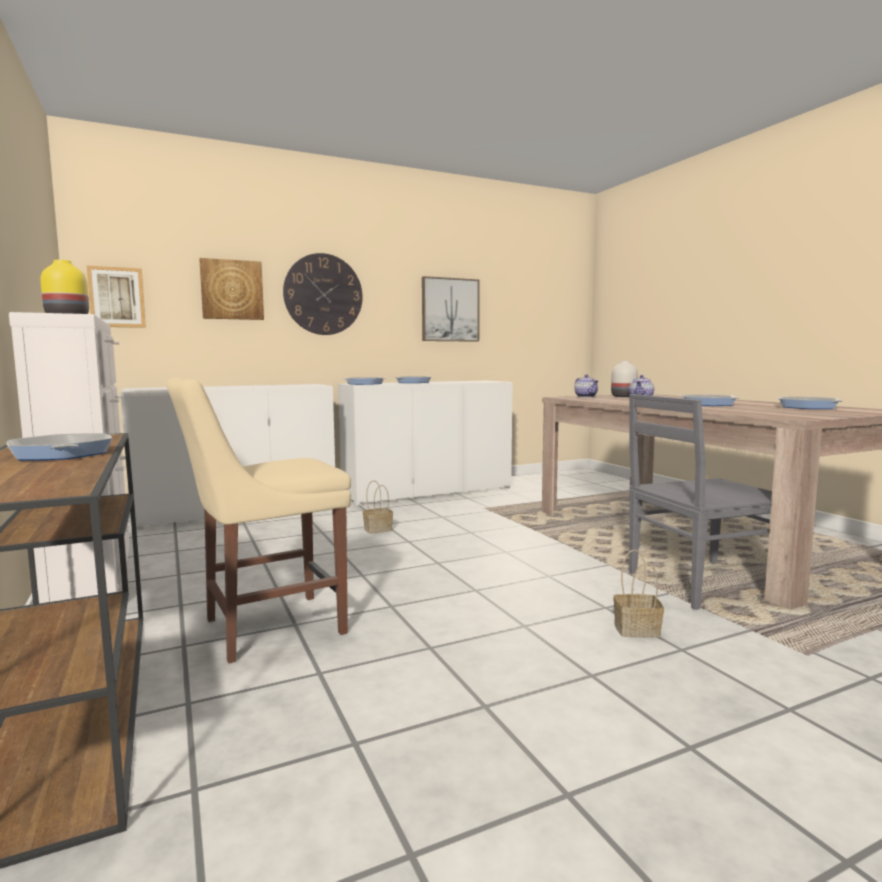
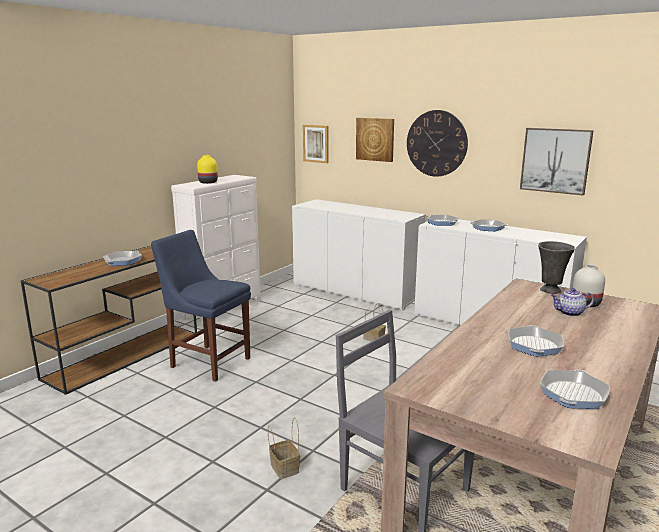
camera: 60 degrees right, 10 degrees up
beige chair [167,377,351,664] -> blue chair [151,230,251,382]
teapot [575,374,598,397] -> grey vase [538,241,575,294]

